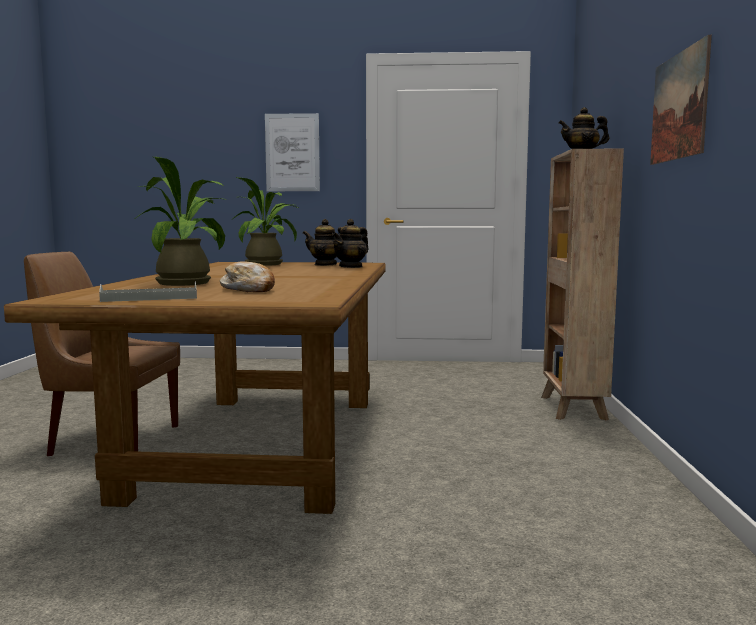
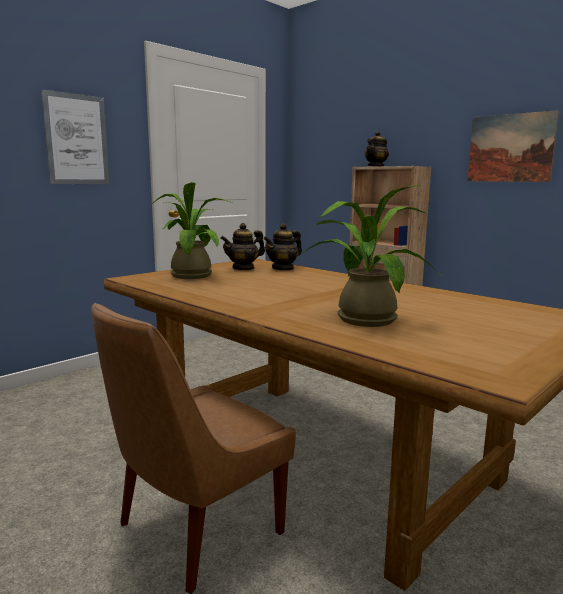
camera: 50 degrees left, 5 degrees up
grey tray [99,281,197,302] -> none
bread [220,261,275,292] -> none
teapot [332,219,369,268] -> teapot turned 60 degrees clockwise [263,223,302,271]

